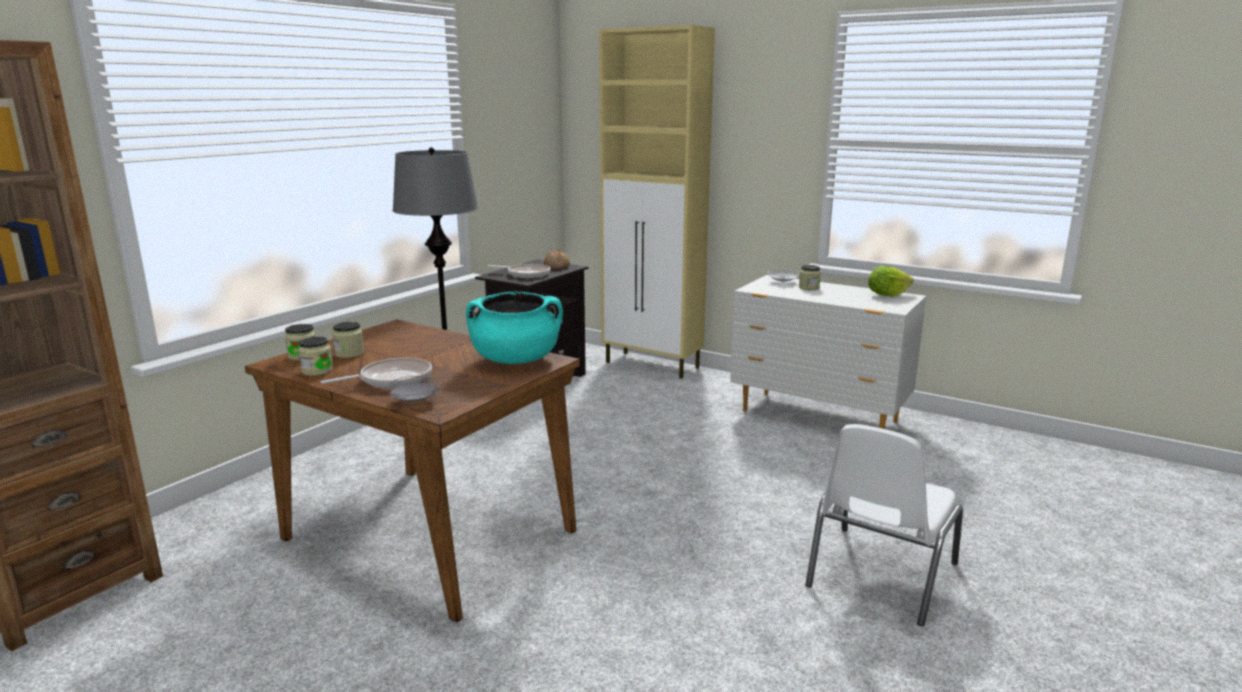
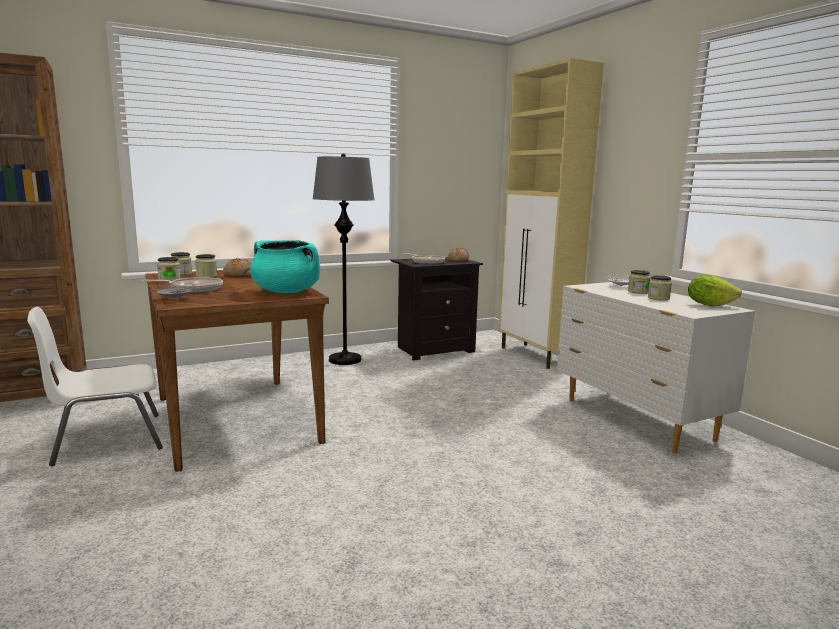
camera: 30 degrees right, 5 degrees down
white chair [805,424,963,626] -> white chair moved to [27,307,163,466]
none -> bread [223,258,251,277]
none -> jar [648,275,672,301]

